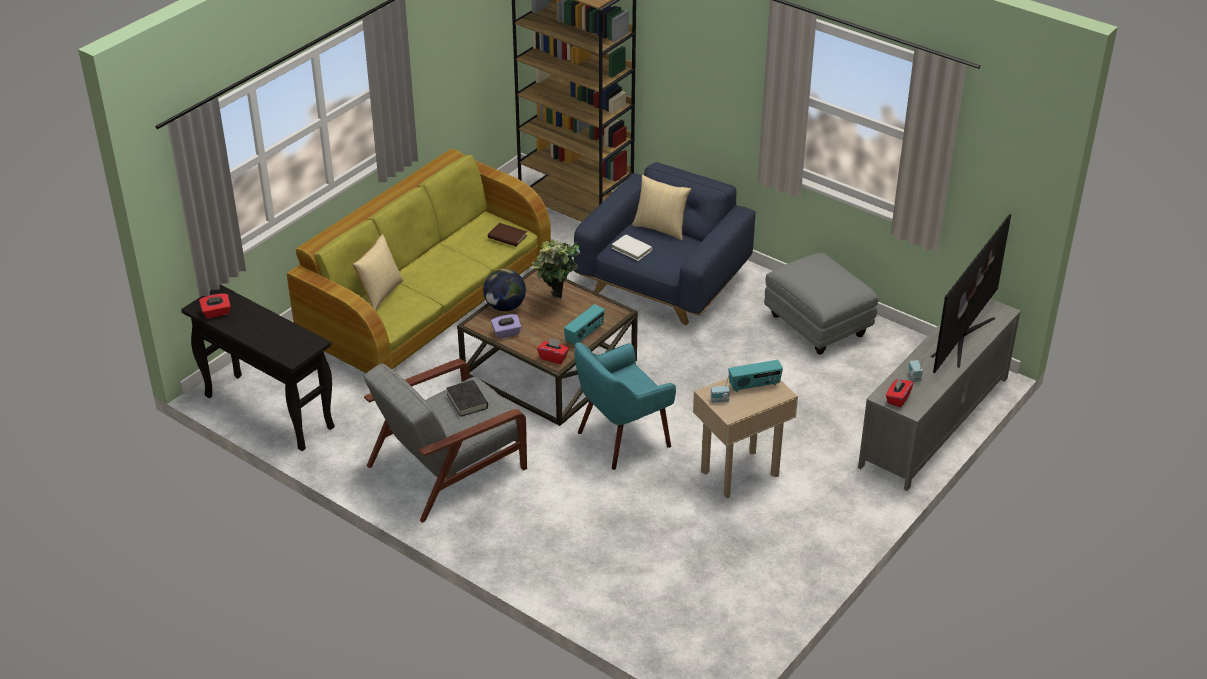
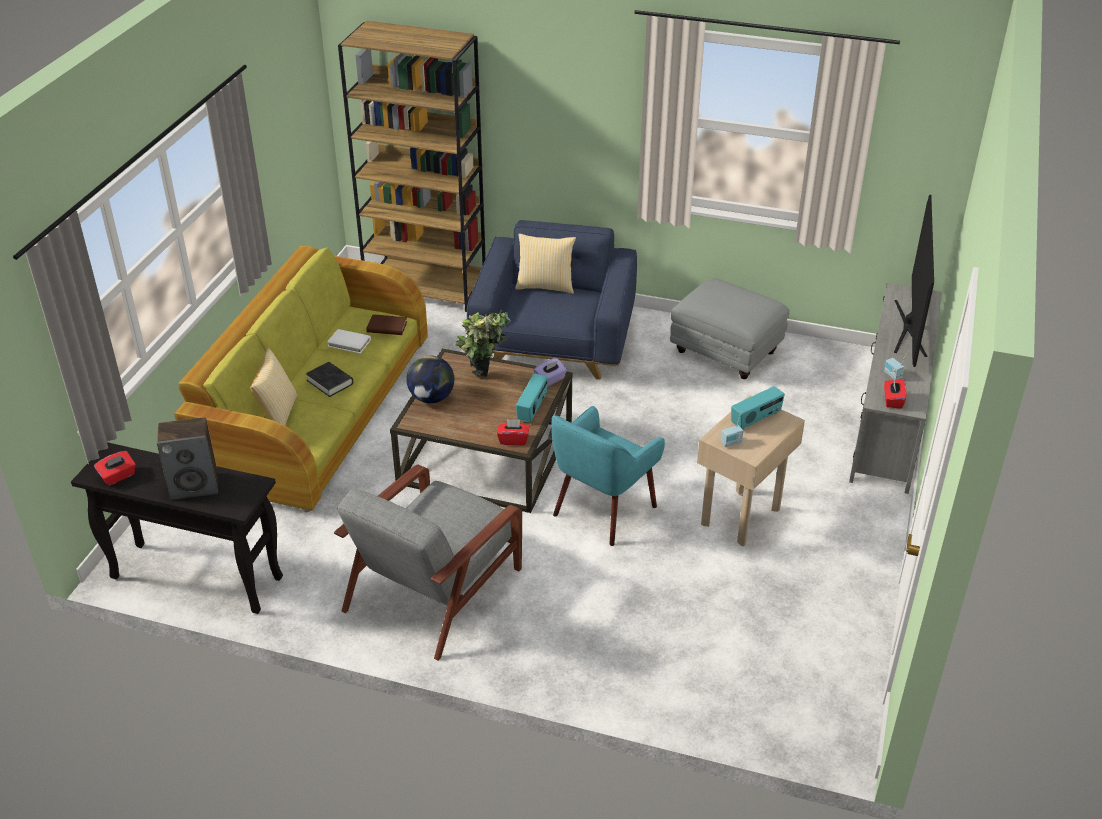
camera: 20 degrees left, 0 degrees up
black book [447,380,488,417] -> black book moved to [306,362,353,397]
purple tissue box [491,314,521,338] -> purple tissue box moved to [534,358,567,386]
white book [612,235,652,261] -> white book moved to [327,329,371,354]
none -> speaker [157,417,218,500]

